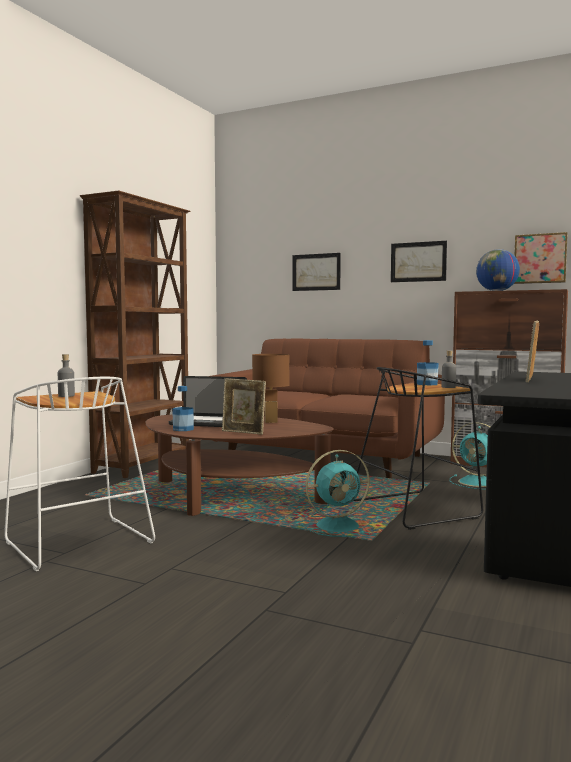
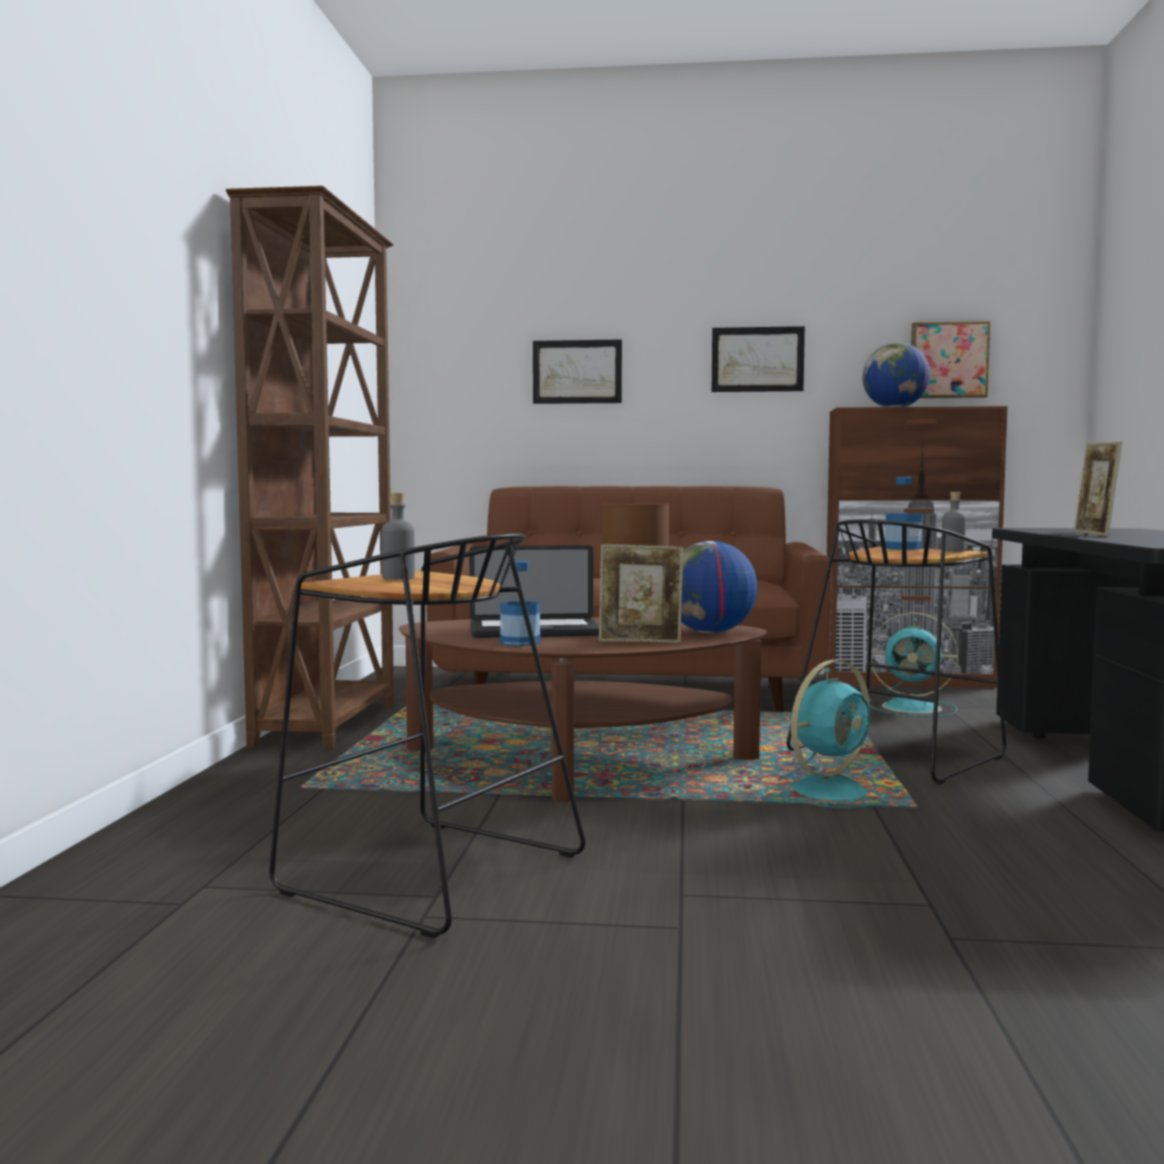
camera: 20 degrees left, 0 degrees up
white stool [4,377,155,571] -> black stool [269,533,586,938]
none -> globe [681,541,757,633]

